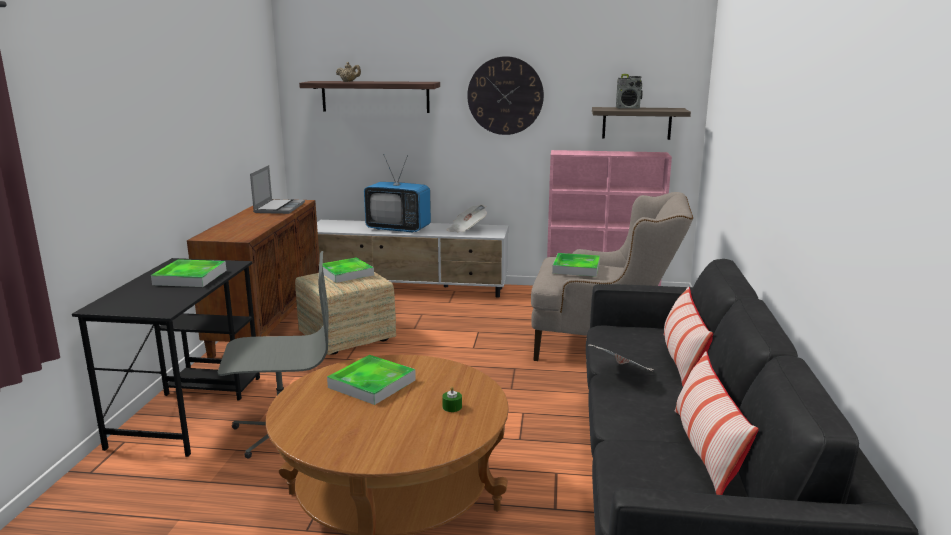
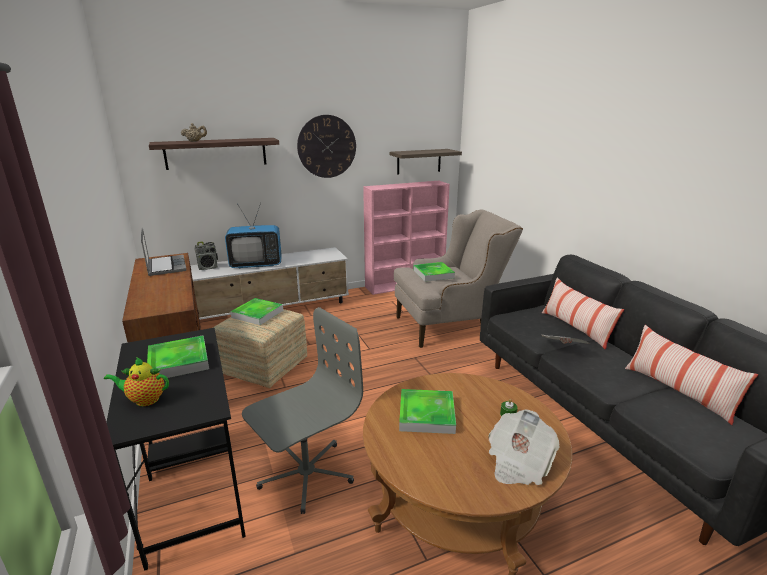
camera: 30 degrees left, 5 degrees up
newspaper [447,205,487,232] -> newspaper moved to [488,409,560,485]
radio [616,74,643,109] -> radio moved to [195,242,218,270]
none -> teapot [104,357,169,406]

